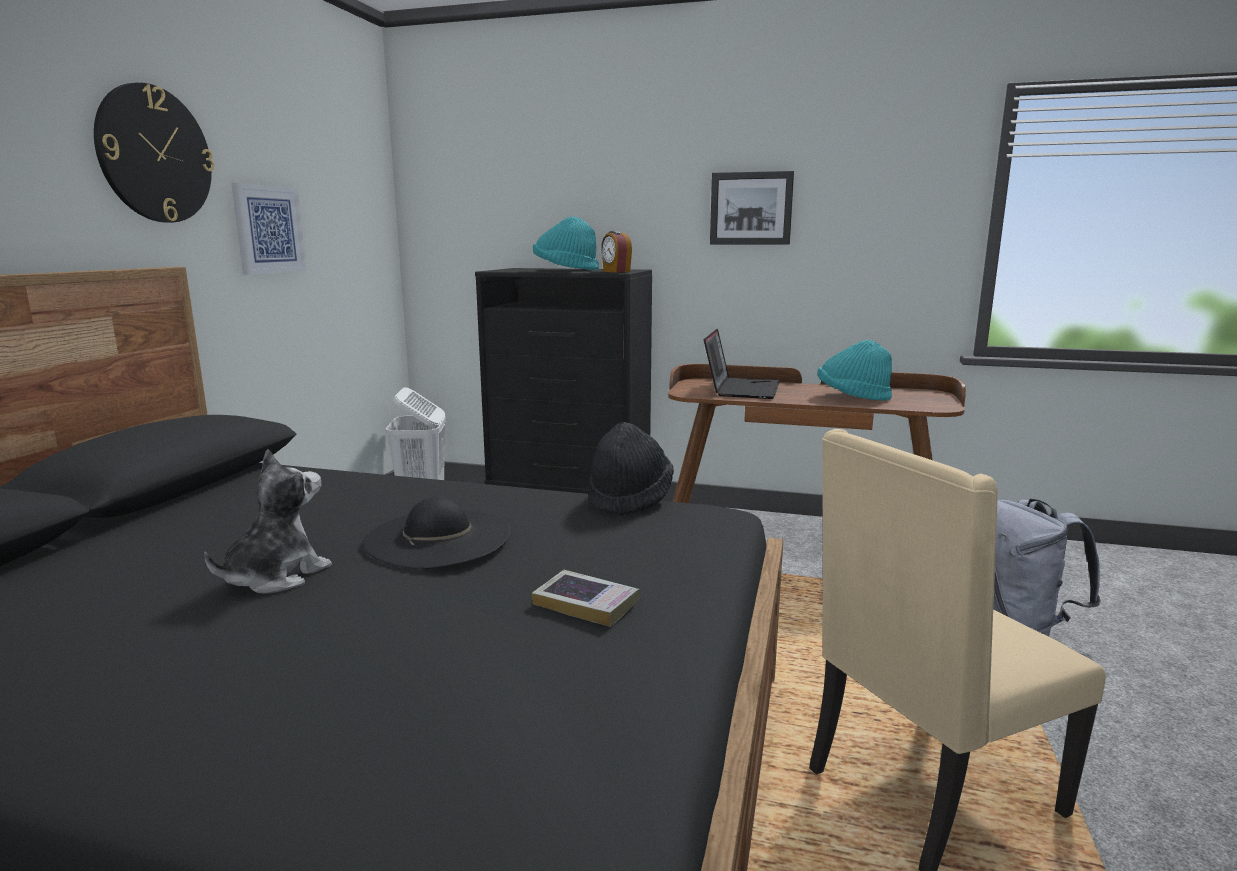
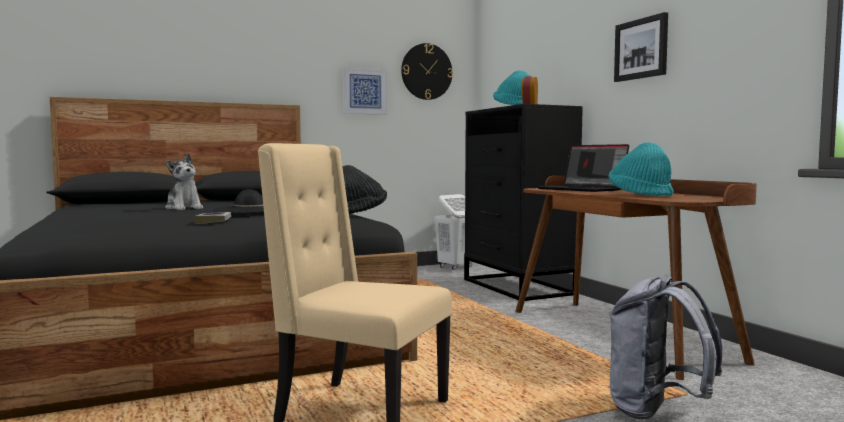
camera: 50 degrees right, 10 degrees down
wall clock [94,82,214,223] -> wall clock moved to [401,43,453,100]
plush toy [204,449,332,594] -> plush toy turned 60 degrees clockwise [165,153,203,210]
laptop [704,328,780,399] -> laptop turned 75 degrees clockwise [538,144,629,192]

